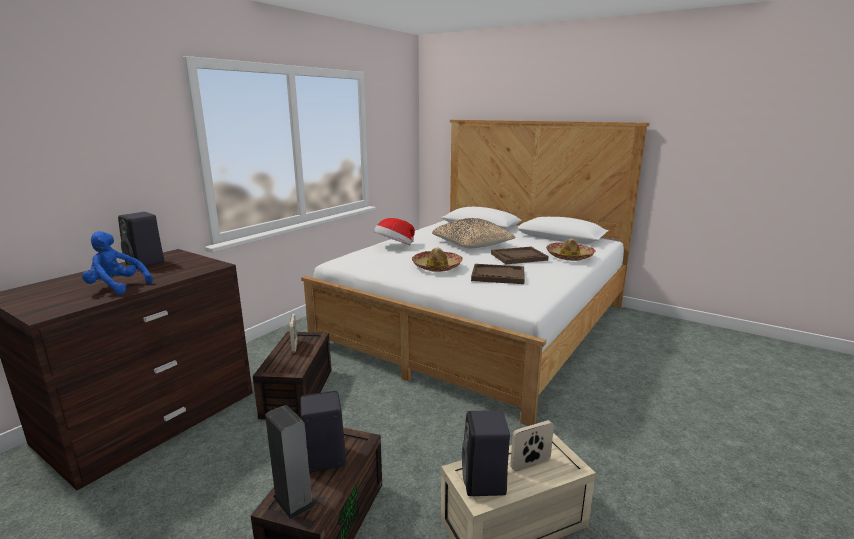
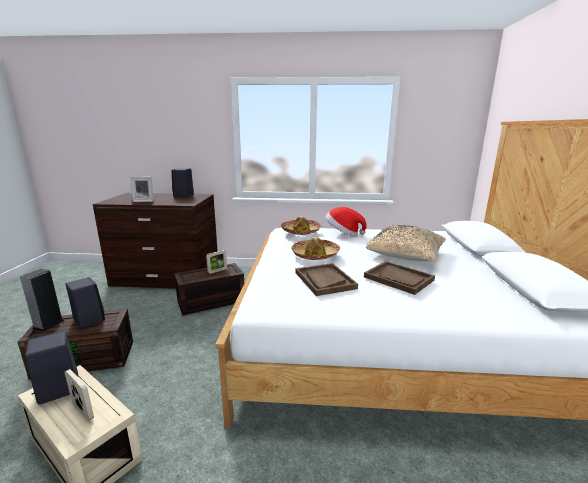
camera: 60 degrees right, 0 degrees up
blue plush toy [82,231,153,294] -> picture frame [130,177,154,202]
hat [546,238,596,261] -> hat moved to [281,216,321,235]

